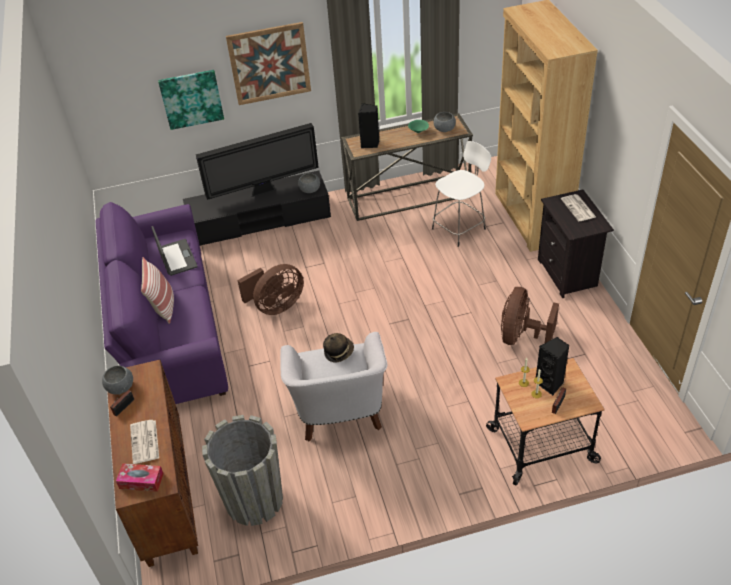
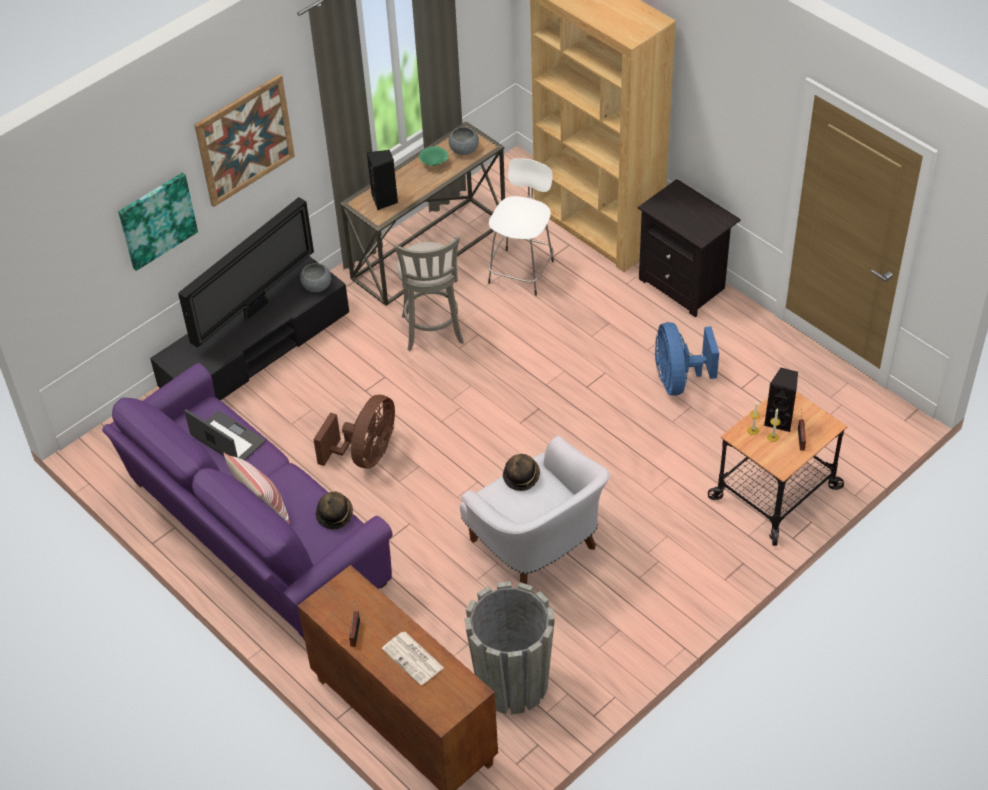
camera: 30 degrees left, 5 degrees up
grey bowl [102,366,133,395] -> none
tissue box [116,463,164,492] -> none
brown fan [501,287,559,345] -> blue fan [655,322,719,396]
newspaper [561,194,596,221] -> none
none -> hat [316,492,353,529]
none -> grey stool [394,236,464,351]

